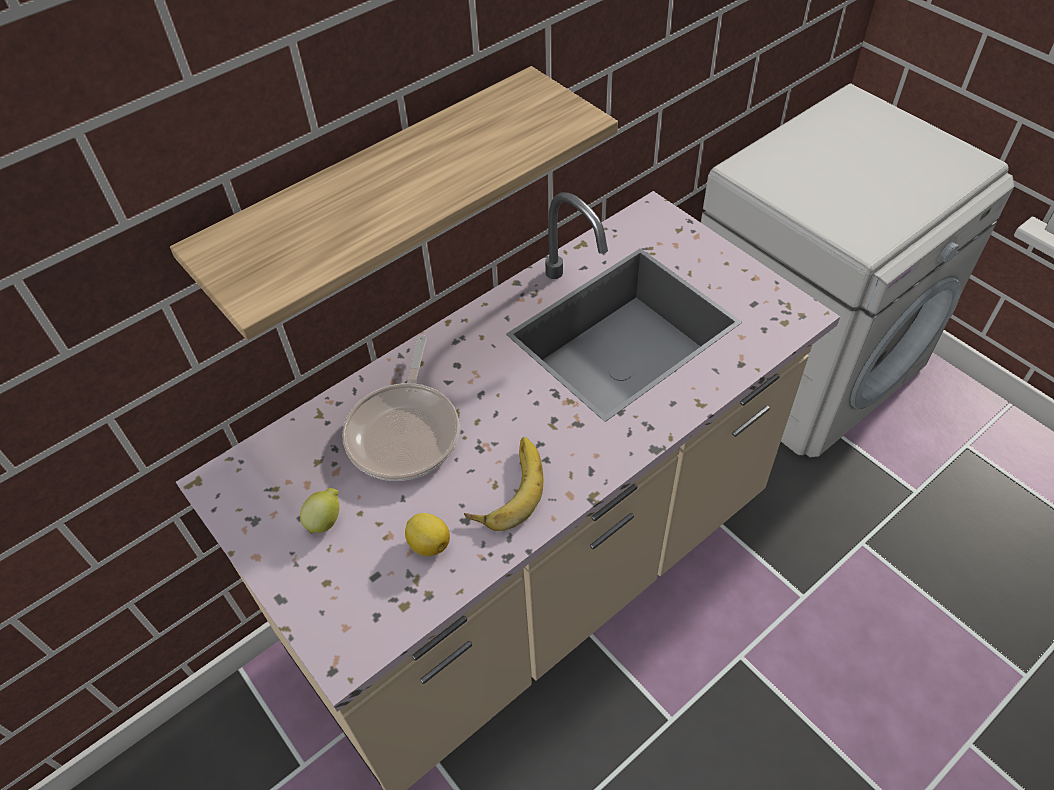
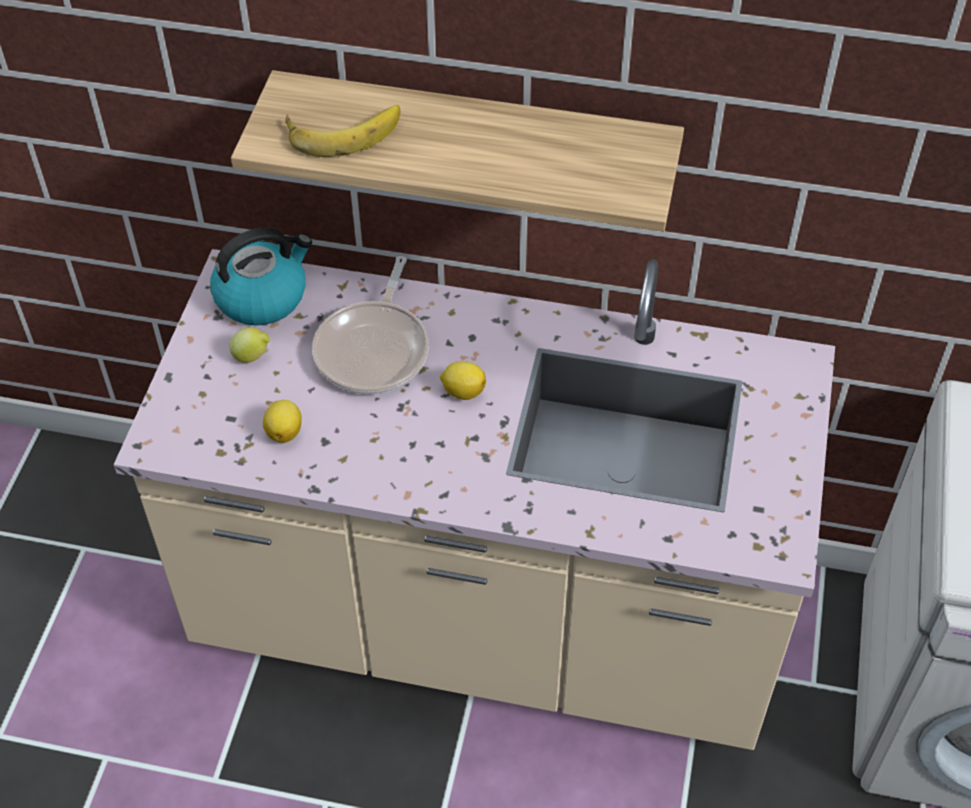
camera: 50 degrees right, 0 degrees up
frying pan [342,335,460,481] -> frying pan turned 45 degrees counterclockwise [312,256,429,394]
banana [464,437,543,531] -> banana moved to [285,105,401,157]
none -> kettle [210,227,312,326]
none -> lemon [440,361,486,400]

